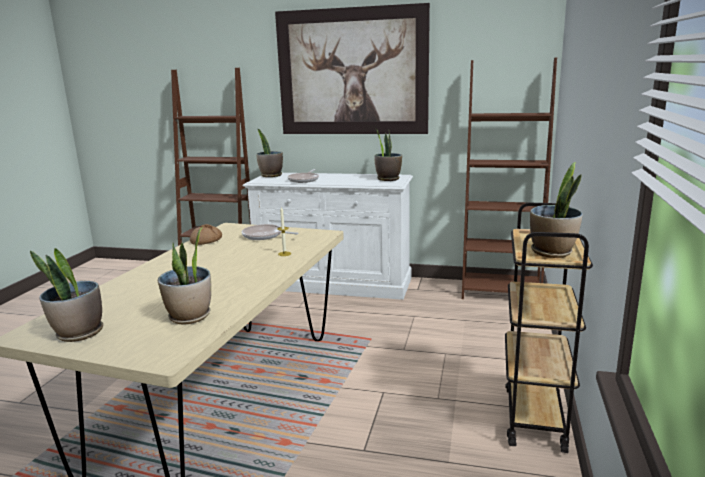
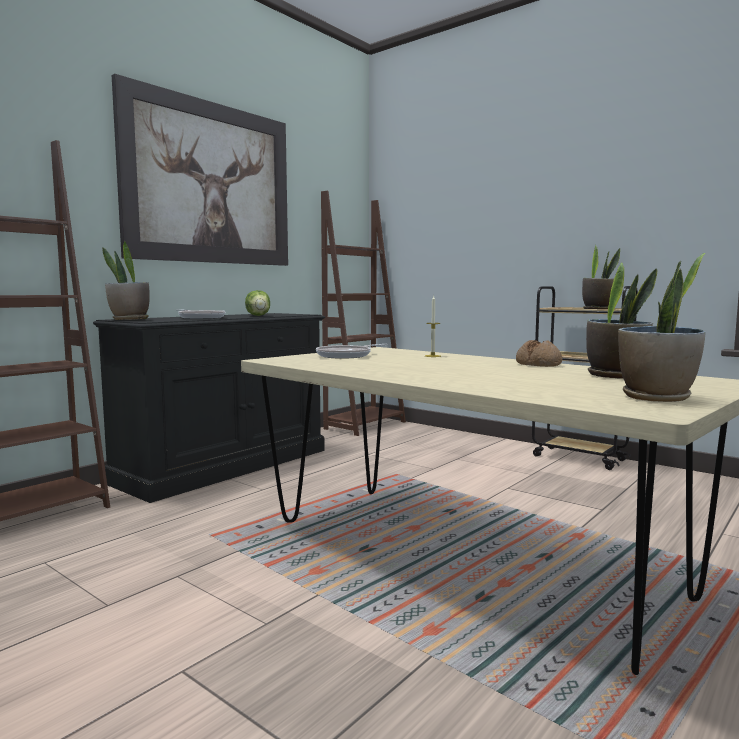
camera: 65 degrees left, 10 degrees down
bread [190,224,222,245] -> bread moved to [516,340,562,367]
white cabinet [242,173,413,300] -> black cabinet [93,313,325,503]
potted plant [374,128,402,181] -> none
none -> lettuce [245,290,270,316]

